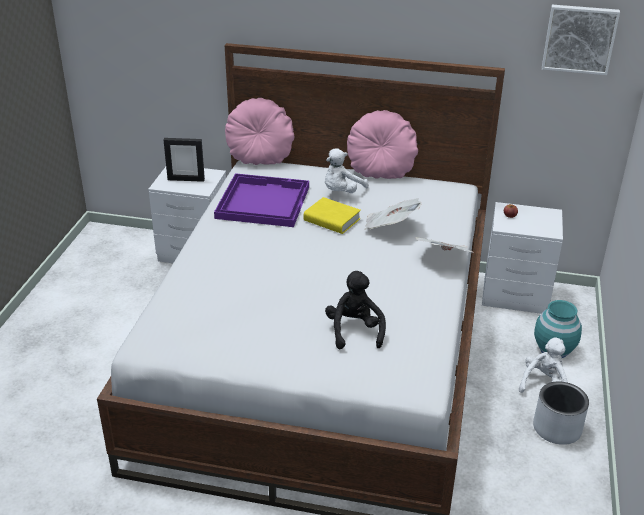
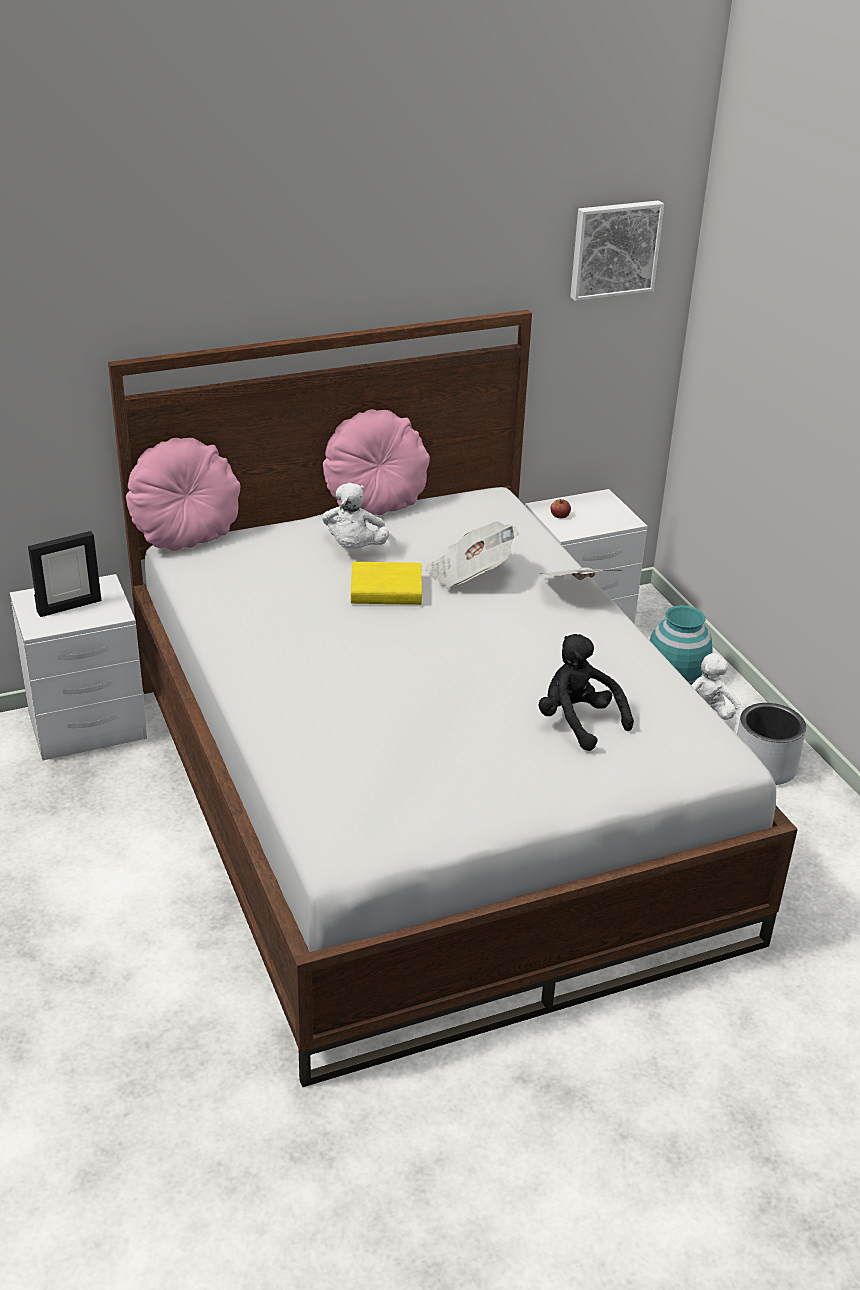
camera: 35 degrees left, 0 degrees up
purple tray [214,173,309,227] -> none

